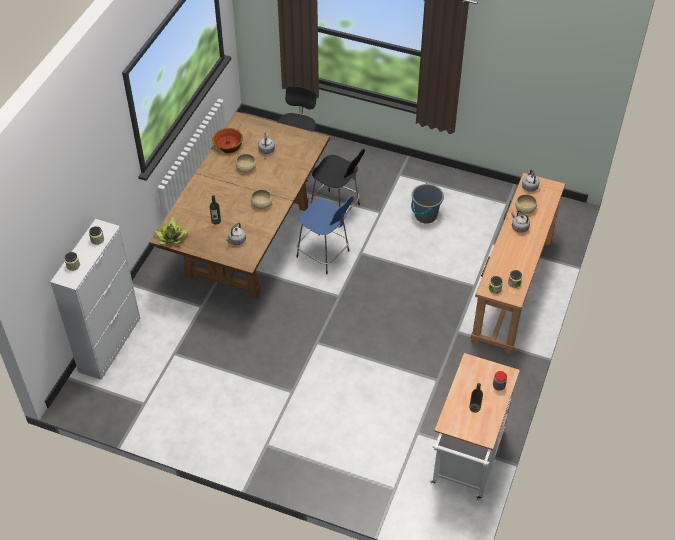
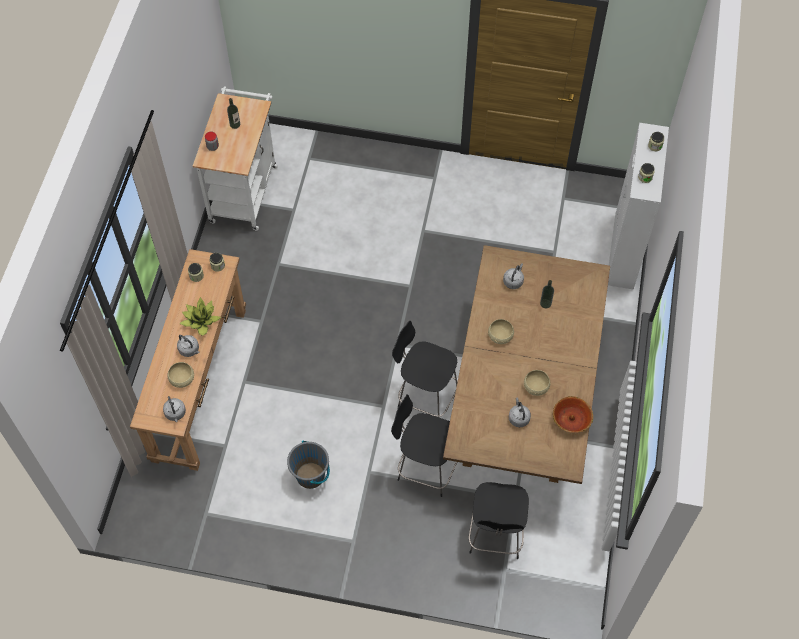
camera: 170 degrees right, 10 degrees up
potted plant [155,216,190,245] -> potted plant moved to [179,297,221,336]
blue stool [297,196,354,274] -> black stool [392,321,458,418]

